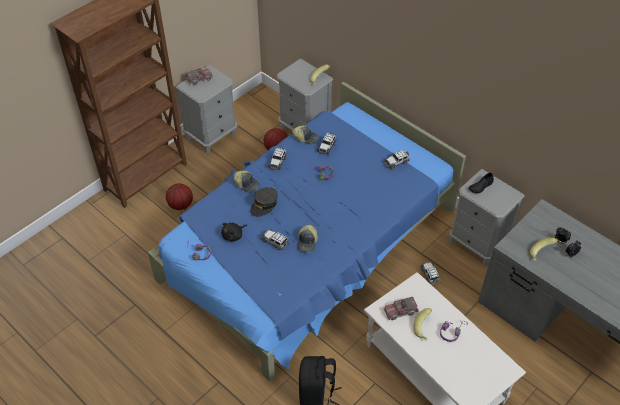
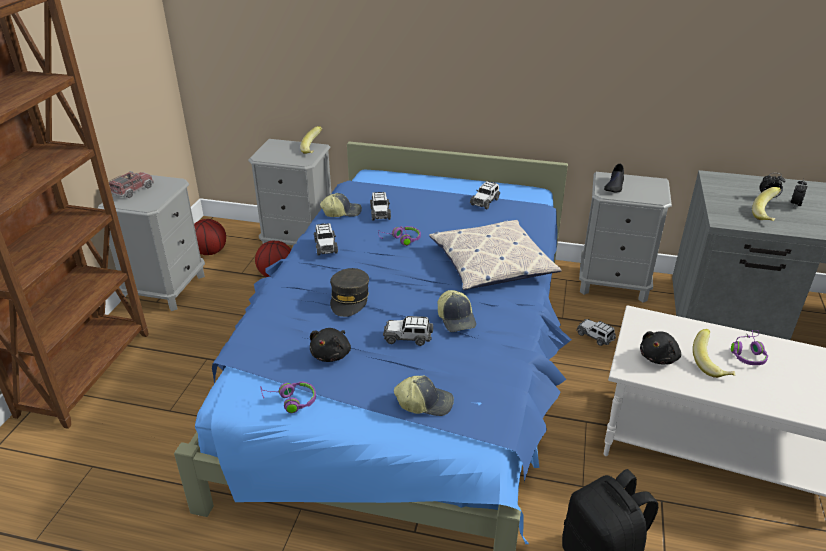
camera: 30 degrees left, 15 degrees down
basketball [166,183,193,210] -> basketball moved to [194,219,226,255]
cap [234,170,260,193] -> cap moved to [394,376,454,416]
toy truck [384,297,418,320] -> black plush toy [640,331,681,364]
none -> pillow [429,220,562,290]

